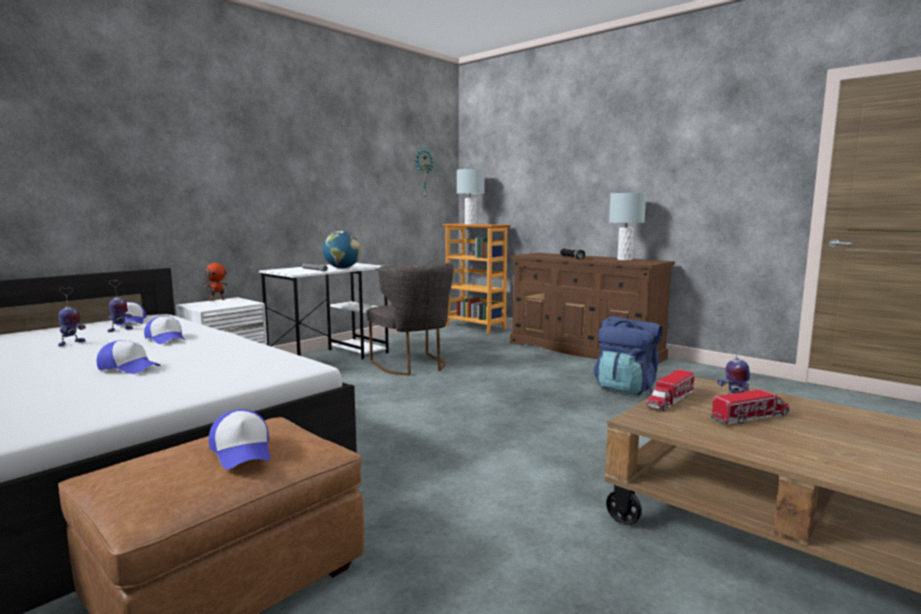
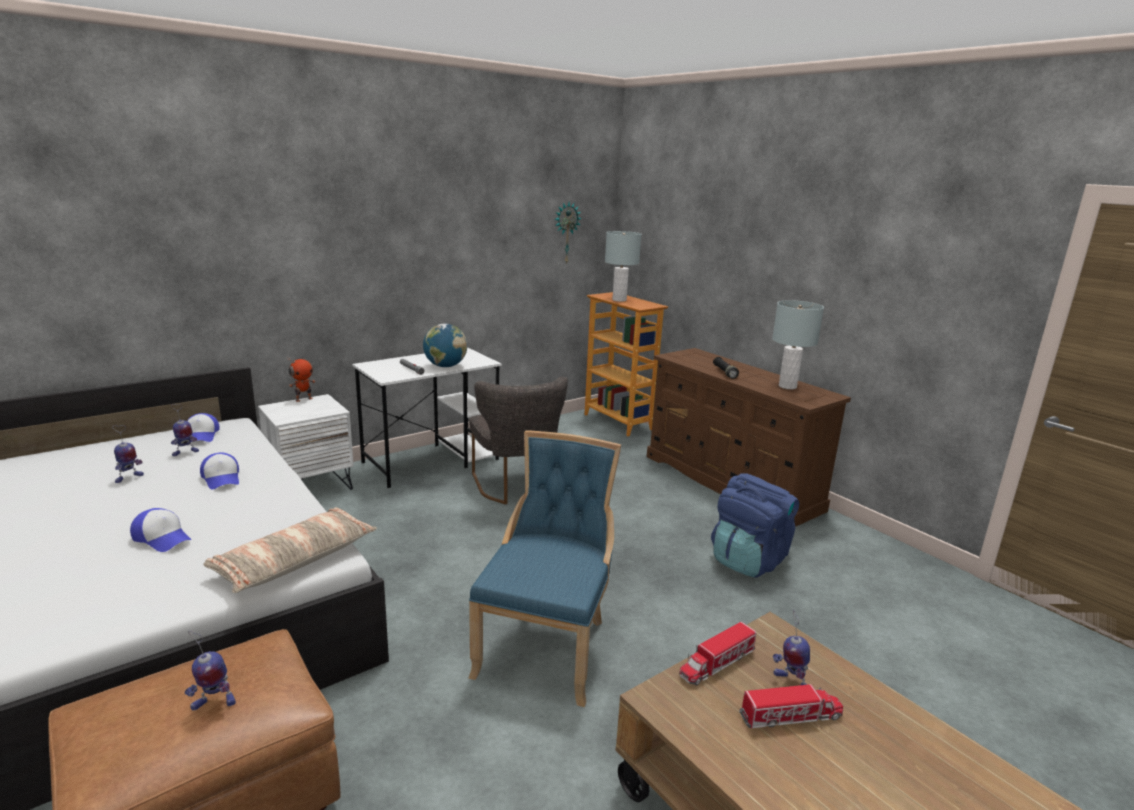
camera: 10 degrees right, 10 degrees up
cap [209,409,270,469] -> toy robot [185,630,236,710]
none -> pillow [203,507,377,593]
none -> blue chair [469,430,621,707]

